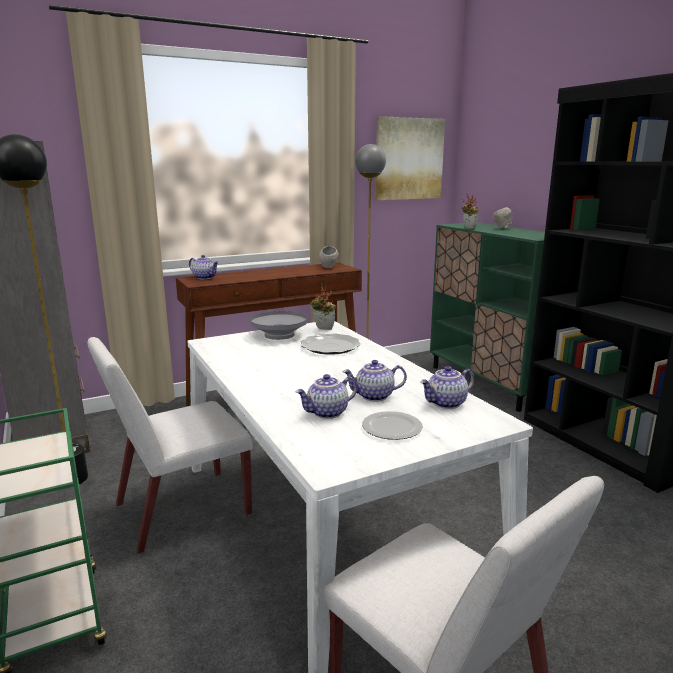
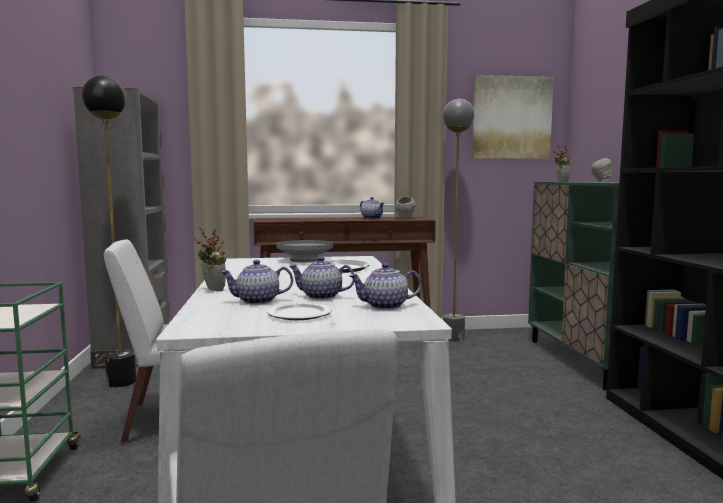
camera: 20 degrees right, 10 degrees down
teapot [189,255,219,280] -> teapot moved to [360,197,384,219]
potted plant [310,286,336,330] -> potted plant moved to [194,228,227,291]

